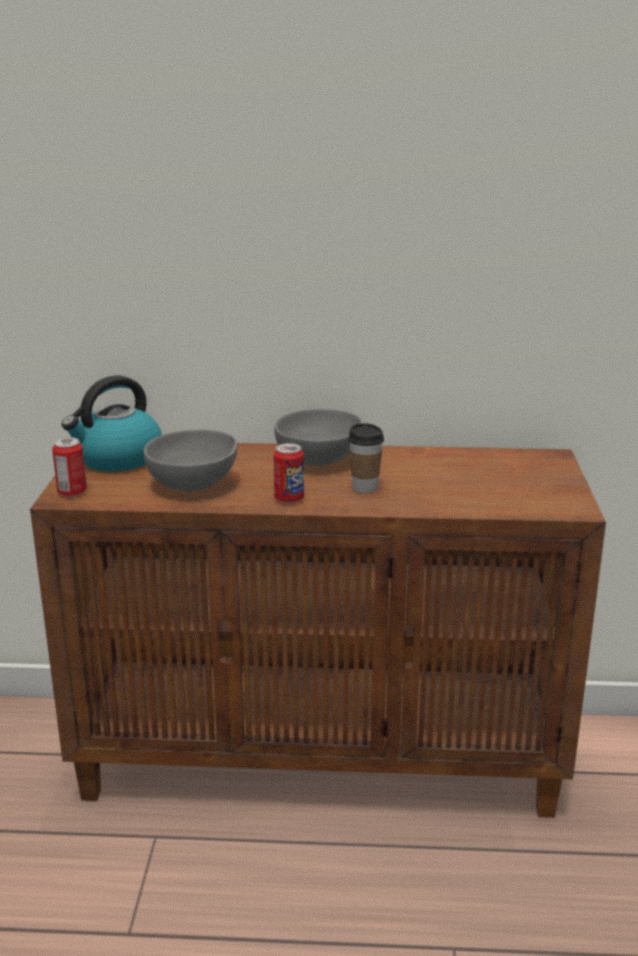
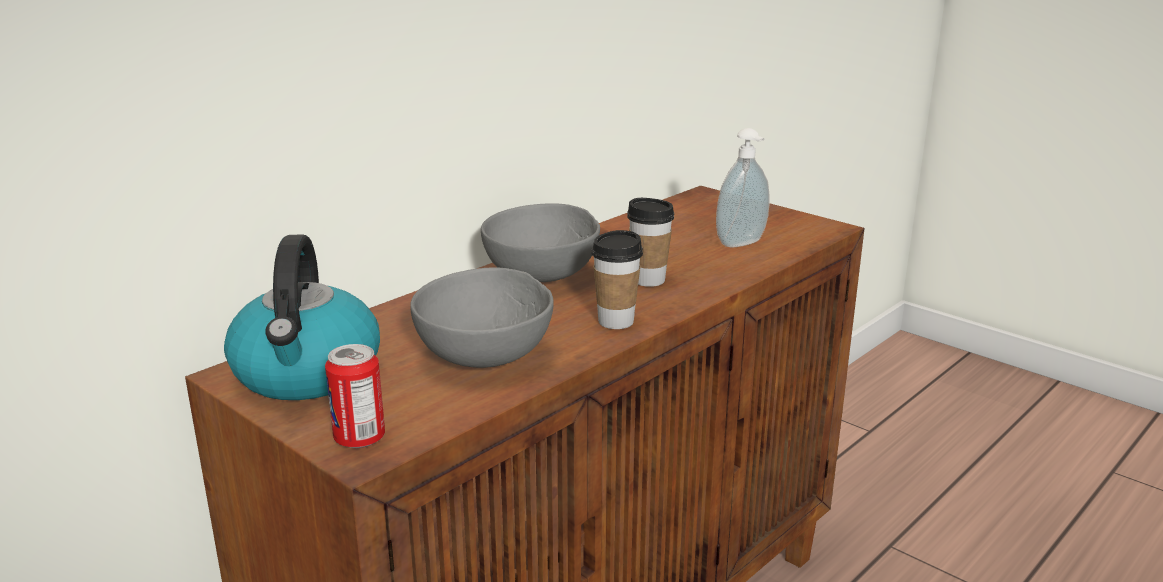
camera: 50 degrees left, 0 degrees up
can [273,443,304,504] -> cup [591,230,643,329]
none -> soap dispenser [716,128,769,247]

